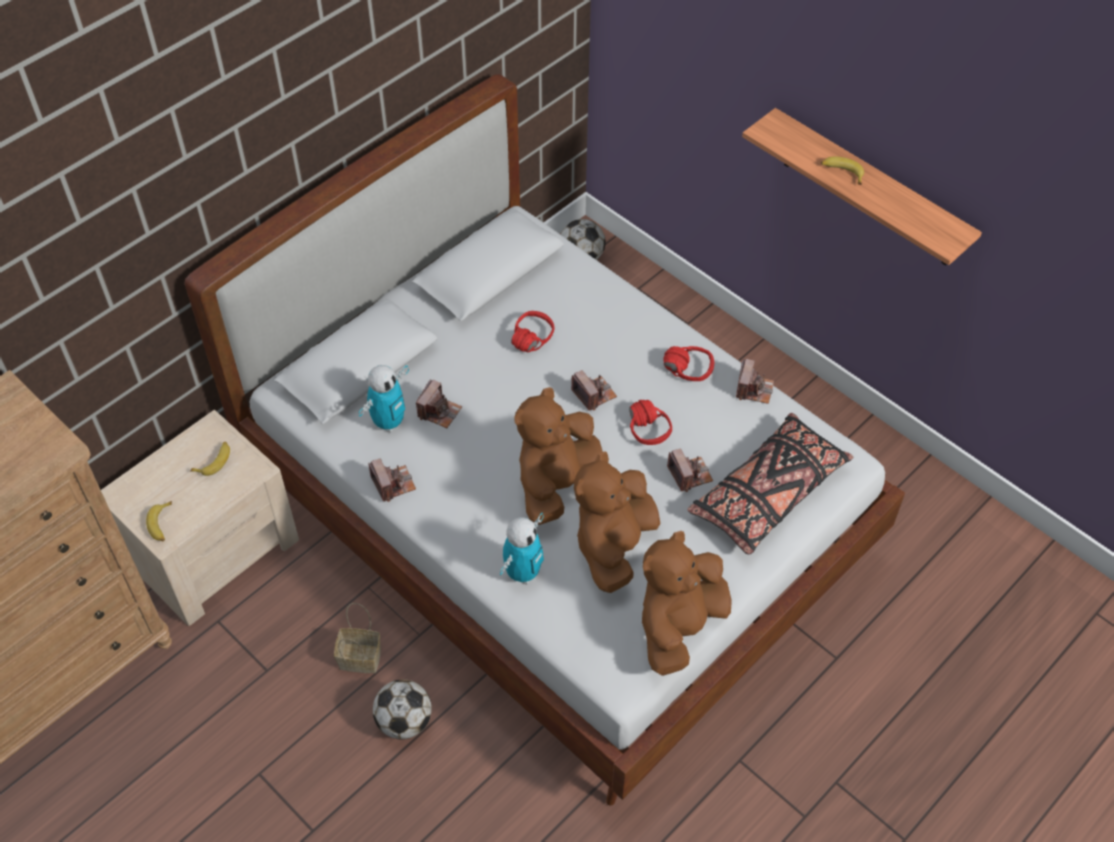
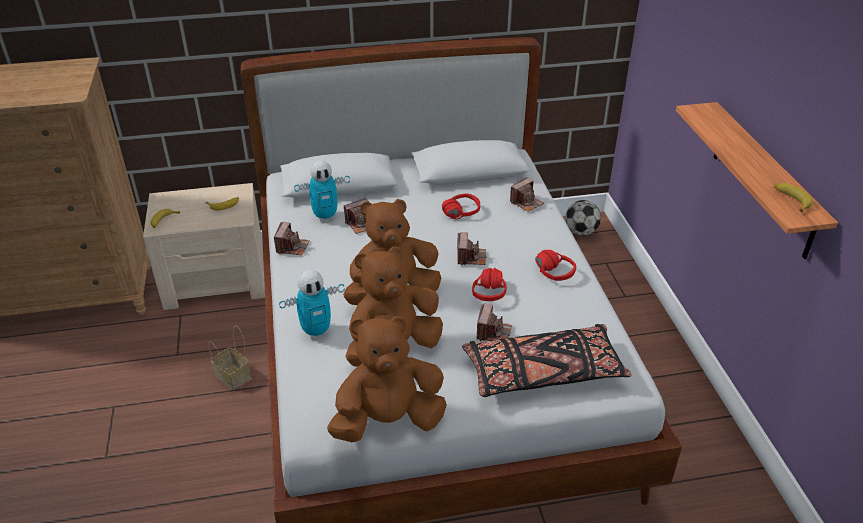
camera: 35 degrees right, 15 degrees down
football [373,679,432,739] -> none
camera [736,359,774,404] -> camera moved to [510,177,544,212]
banana [821,156,864,185] -> banana moved to [774,183,813,212]

